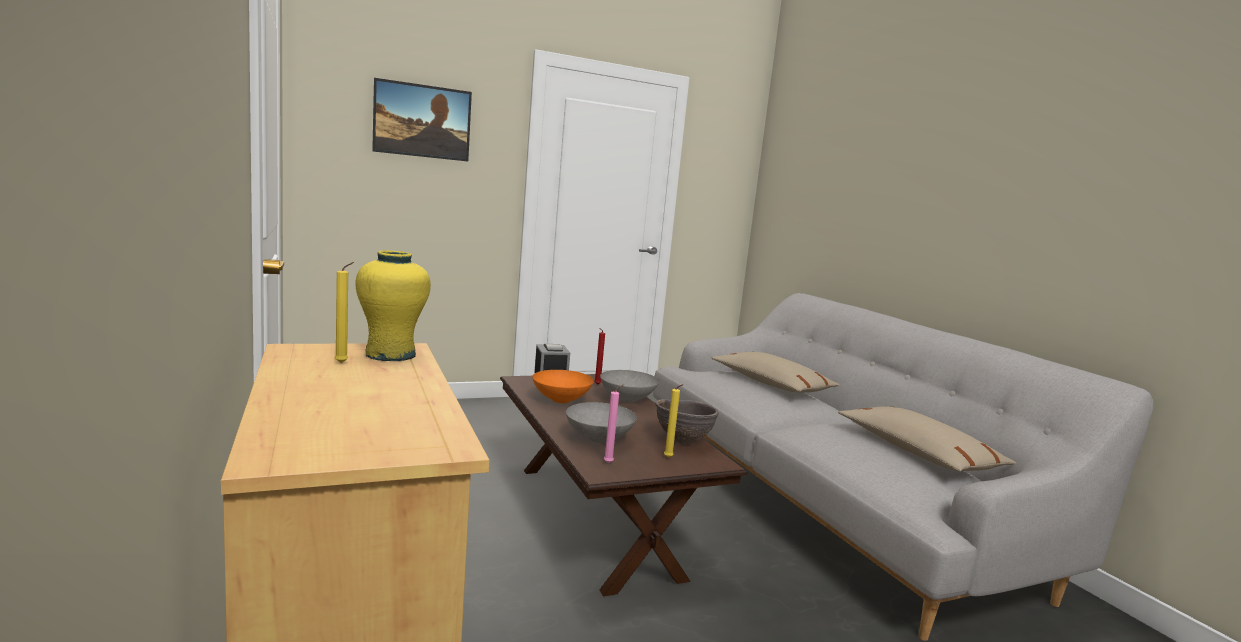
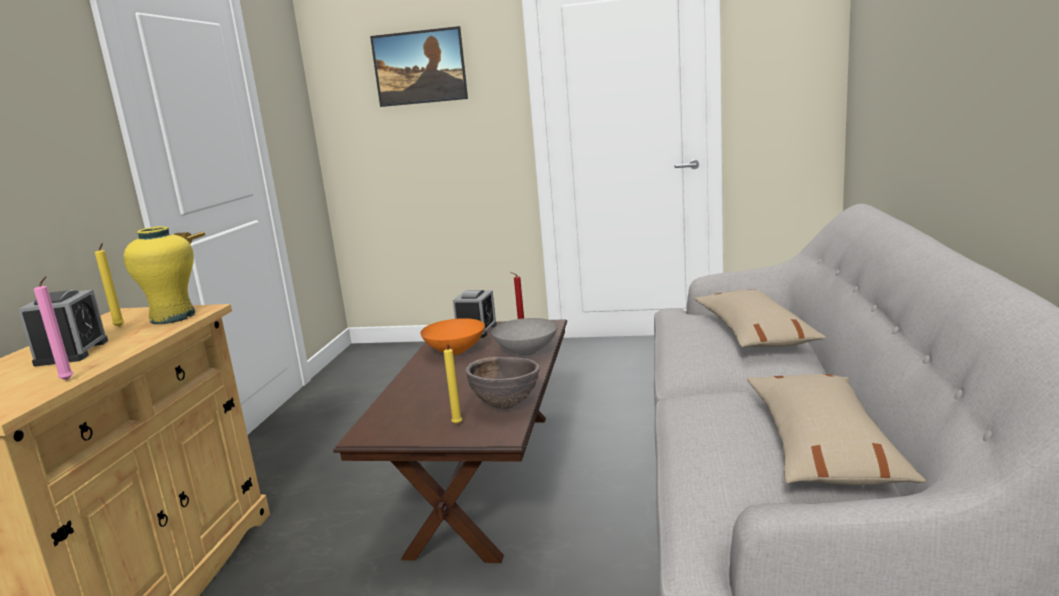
camera: 35 degrees right, 5 degrees up
grey bowl [566,402,637,443] -> none
pink candle [604,384,624,463] -> pink candle moved to [34,276,73,381]
none -> alarm clock [18,290,108,367]

